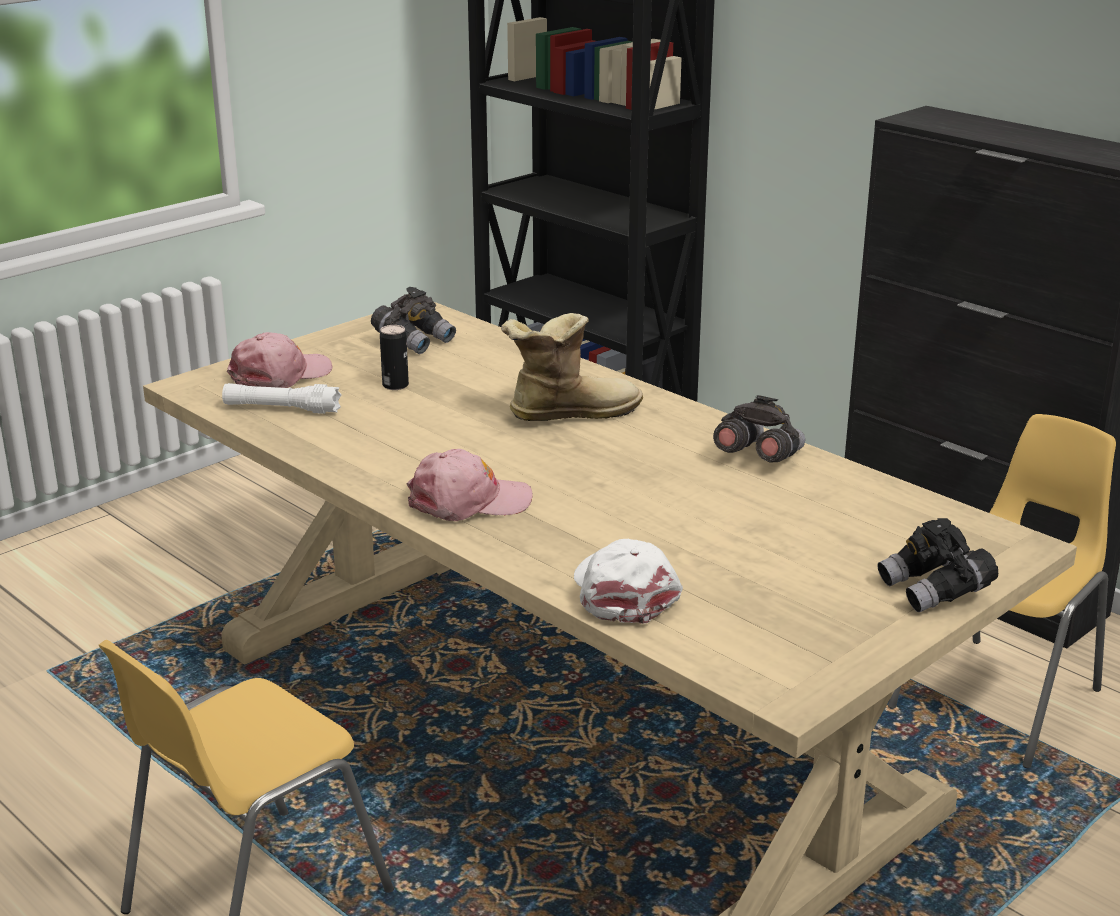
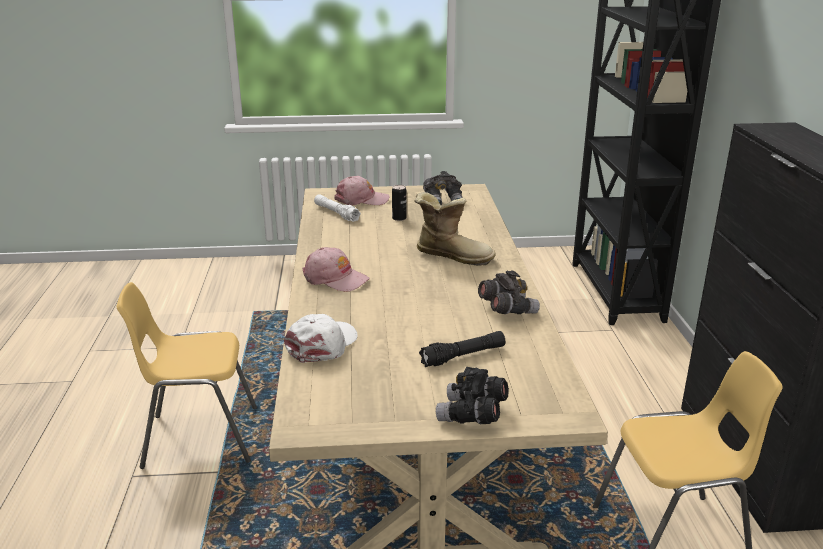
camera: 40 degrees right, 0 degrees up
none -> black flashlight [419,331,505,367]

